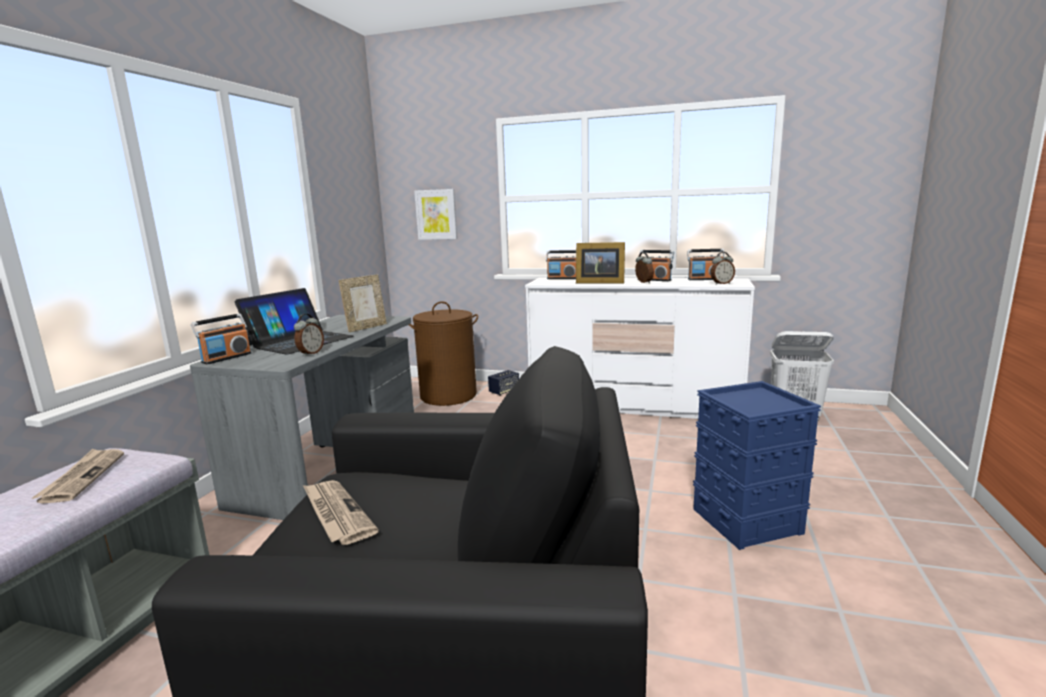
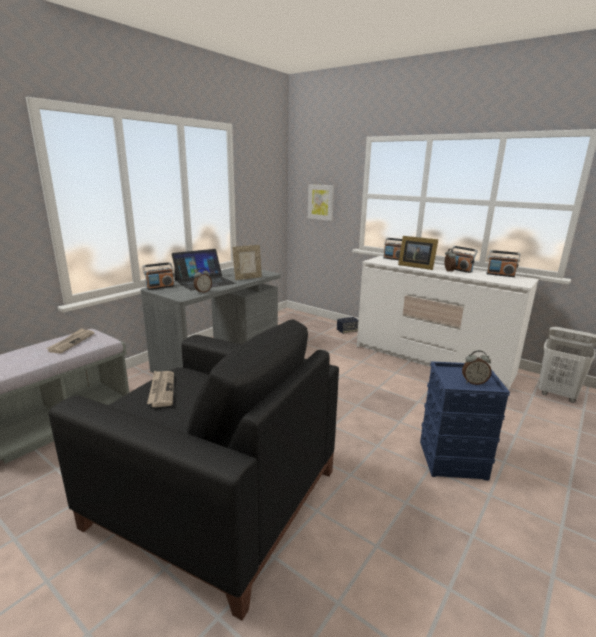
camera: 20 degrees right, 5 degrees up
brown laundry basket [409,301,478,406] -> none
alarm clock [710,252,735,285] -> alarm clock moved to [462,350,492,385]

